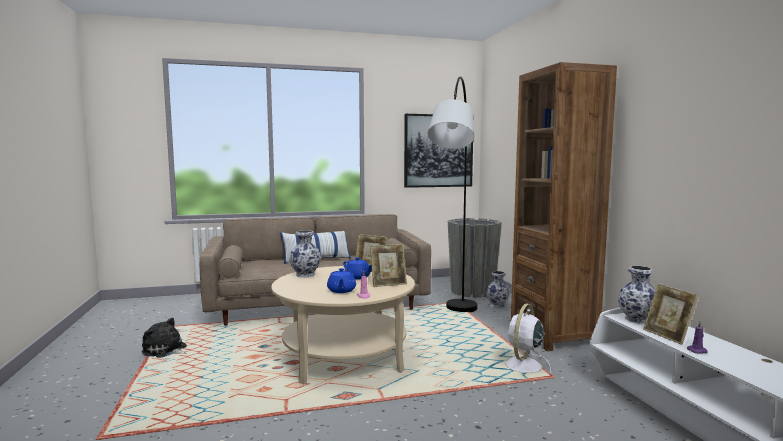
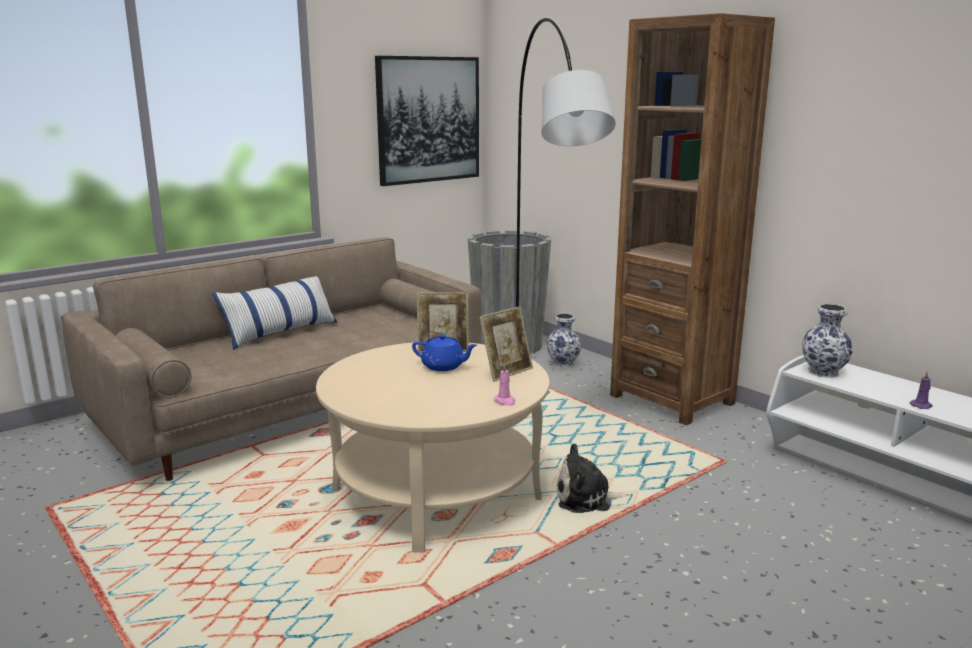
camera: 25 degrees left, 10 degrees up
plush toy [141,318,187,358] -> plush toy moved to [557,444,629,513]
vase [289,230,321,277] -> none
blue teapot [327,268,356,293] -> none
white fan [505,303,551,374] -> none
picture frame [643,283,698,345] -> none

